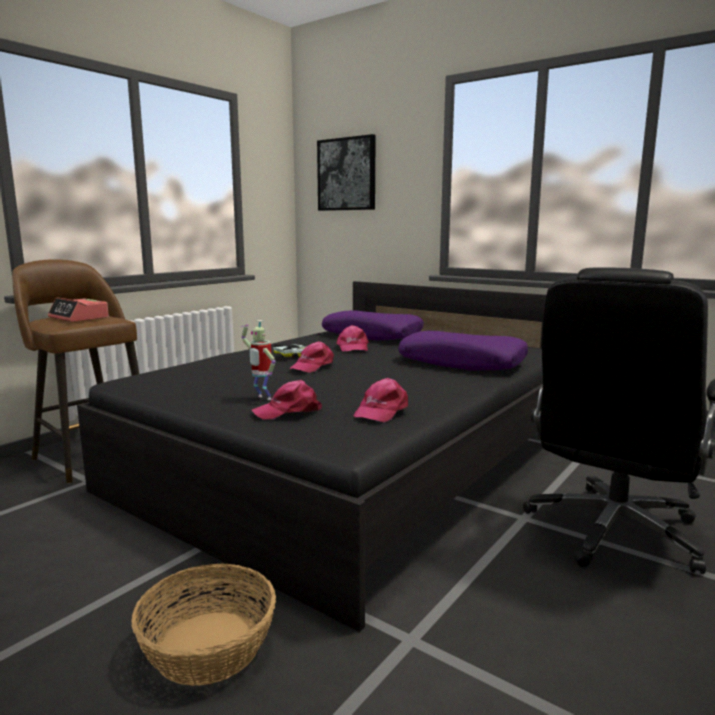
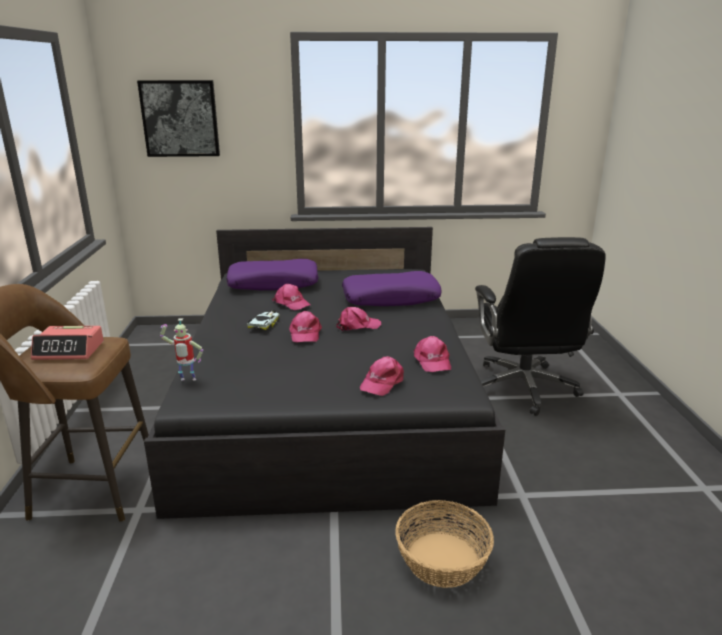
camera: 40 degrees left, 10 degrees up
toy robot [241,320,276,400] -> toy robot moved to [160,319,203,381]
none -> pink cap [336,307,381,331]

